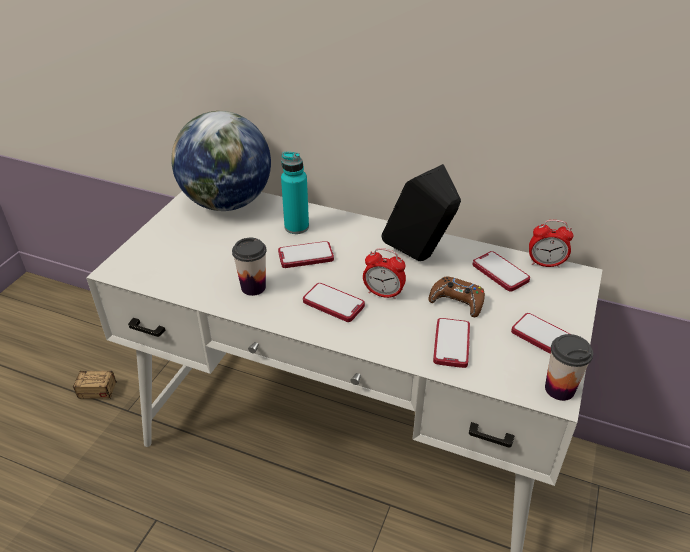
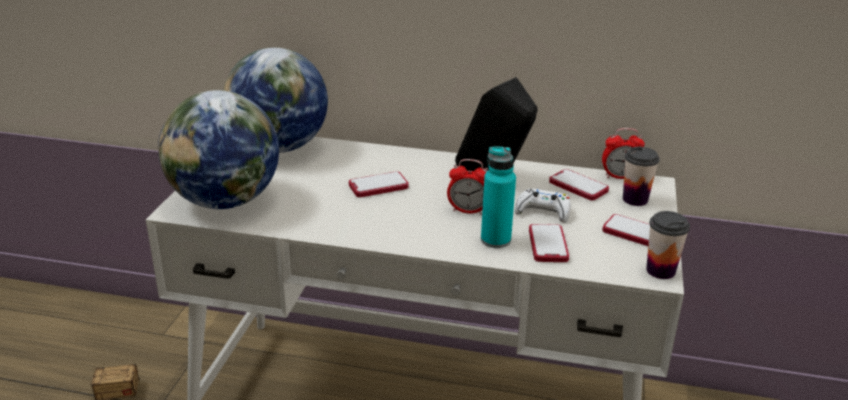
camera: 10 degrees left, 10 degrees down
cup [232,238,267,296] -> cup moved to [623,147,660,206]
turquoise bottle [281,152,309,234] -> turquoise bottle moved to [481,147,516,248]
phone [303,283,365,322] -> none
brown game controller [428,277,485,317] -> white game controller [515,189,571,223]
none -> globe [158,90,279,209]

